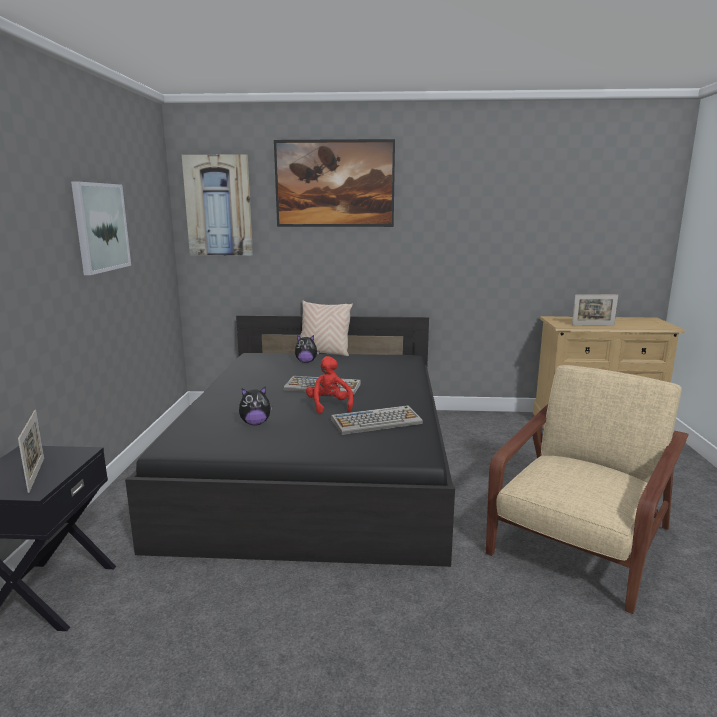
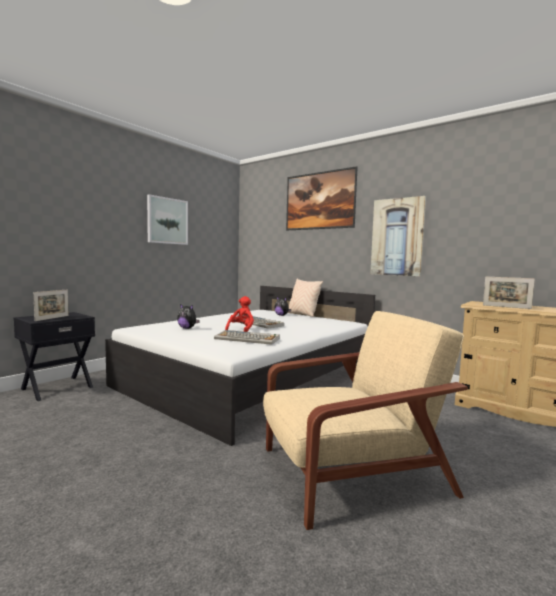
camera: 35 degrees right, 10 degrees down
black bed [125,315,455,567] -> white bed [105,286,375,446]
picture [182,154,253,256] -> picture moved to [370,196,426,276]

